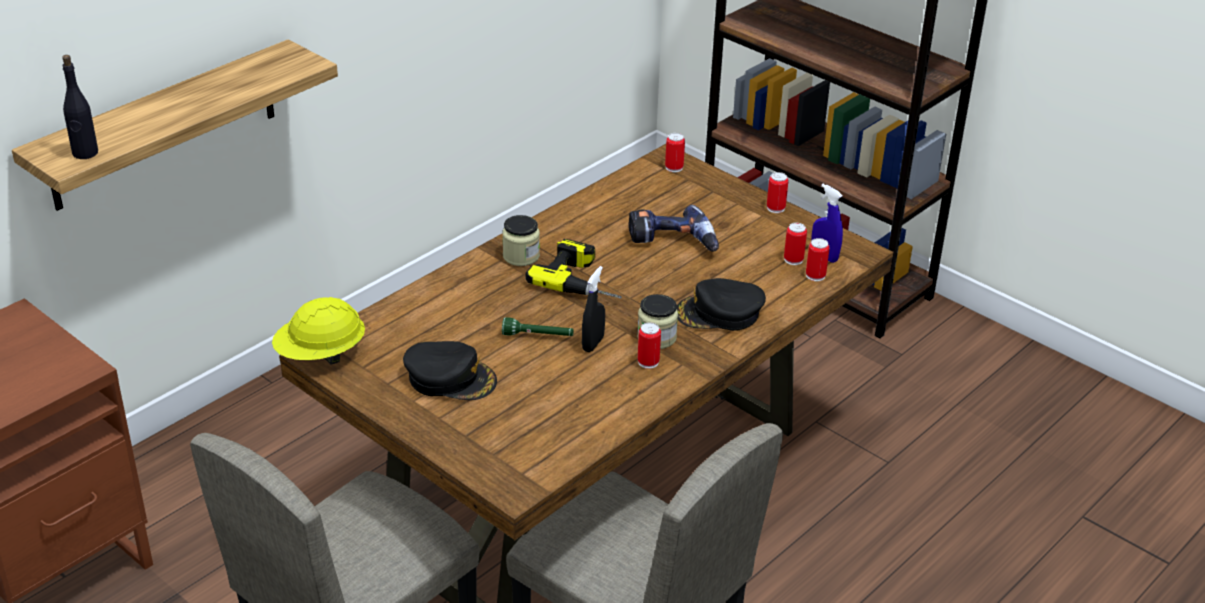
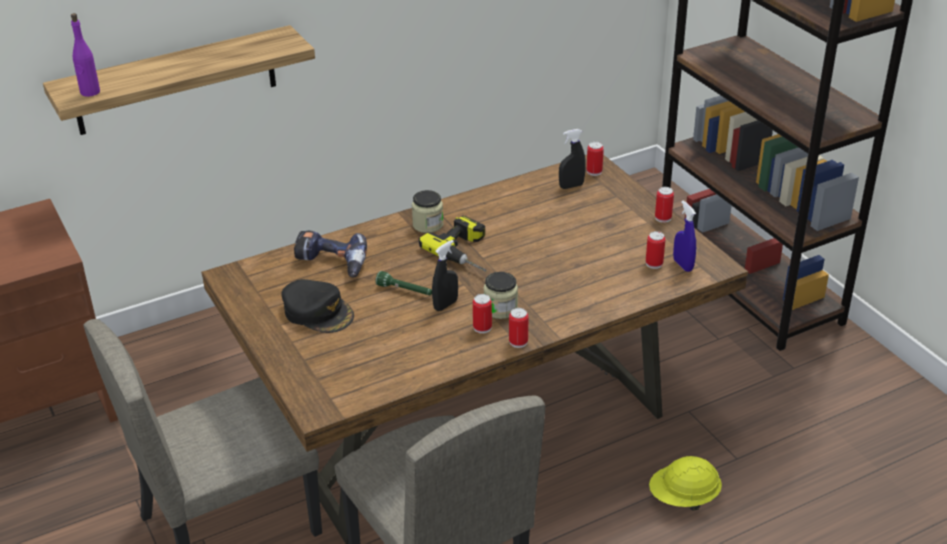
camera: 20 degrees right, 0 degrees up
black bottle [62,55,98,159] -> purple bottle [71,13,100,97]
yellow hard hat [272,297,365,365] -> yellow hard hat moved to [649,456,722,511]
power drill [629,205,719,252] -> power drill moved to [294,231,367,278]
black cap [677,278,766,331] -> none
can [806,238,830,281] -> can moved to [509,308,529,348]
none -> black spray bottle [559,129,586,189]

